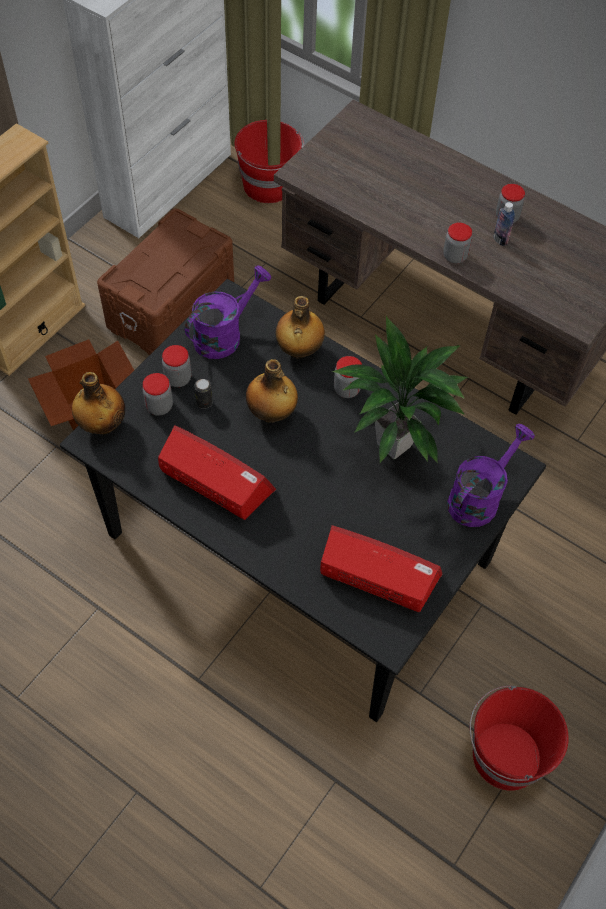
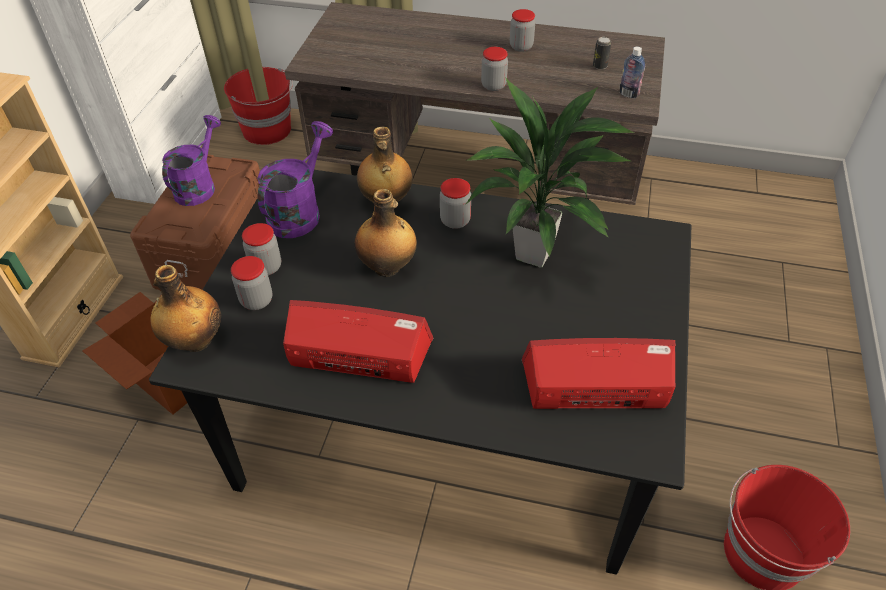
camera: 20 degrees left, 10 degrees down
can [195,379,212,409] -> can moved to [593,37,611,69]
purple watering can [447,424,535,527] -> purple watering can moved to [162,115,221,206]
bottle [494,202,515,246] -> bottle moved to [620,46,645,98]

